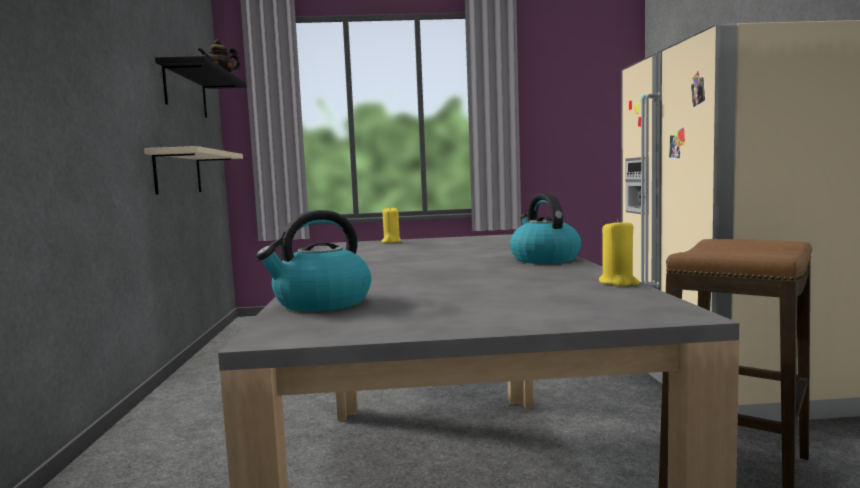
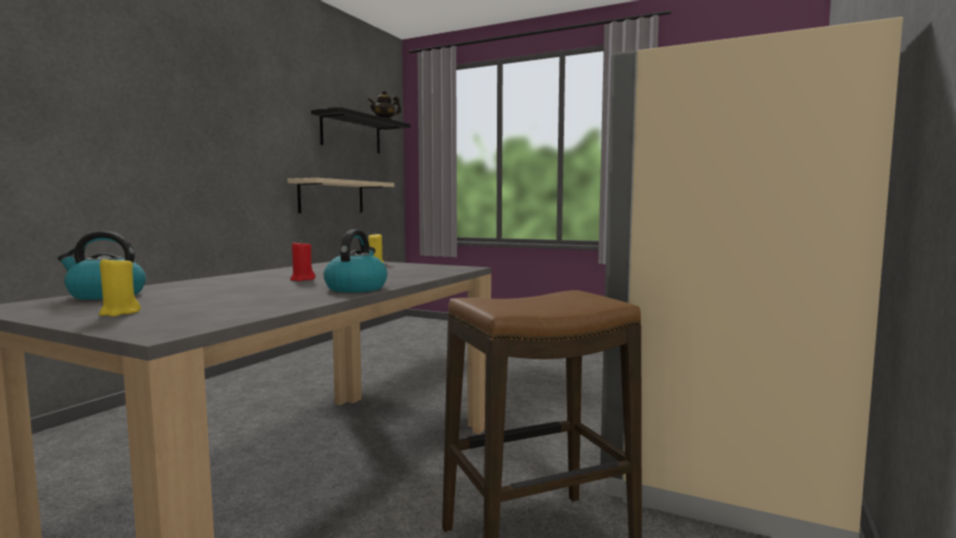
camera: 30 degrees right, 0 degrees up
yellow candle [599,218,640,286] -> yellow candle moved to [99,256,141,317]
none -> red candle [290,240,315,281]

